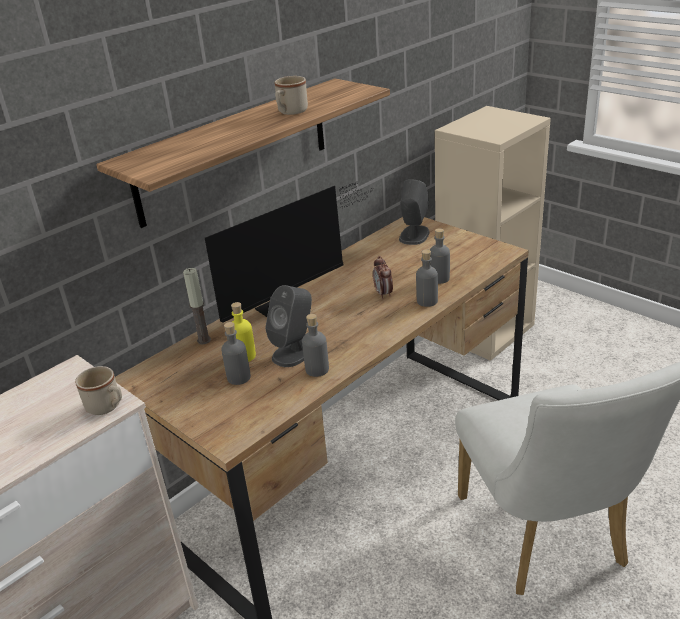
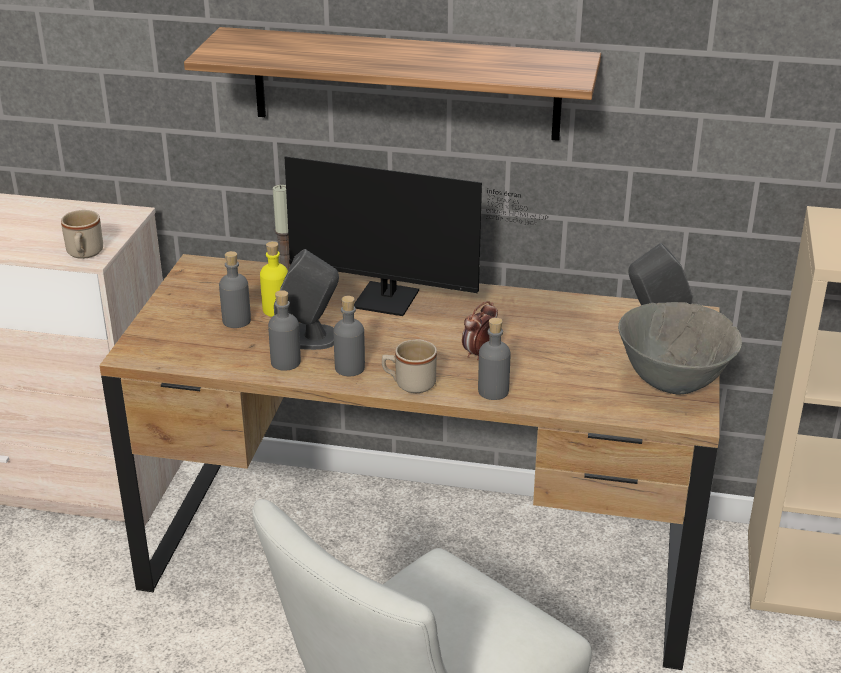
camera: 55 degrees right, 0 degrees up
beige mug [275,76,308,115] -> beige mug moved to [382,339,437,393]
grey bottle [430,228,450,284] -> grey bottle moved to [334,296,365,376]
none -> grey bowl [618,302,742,395]

